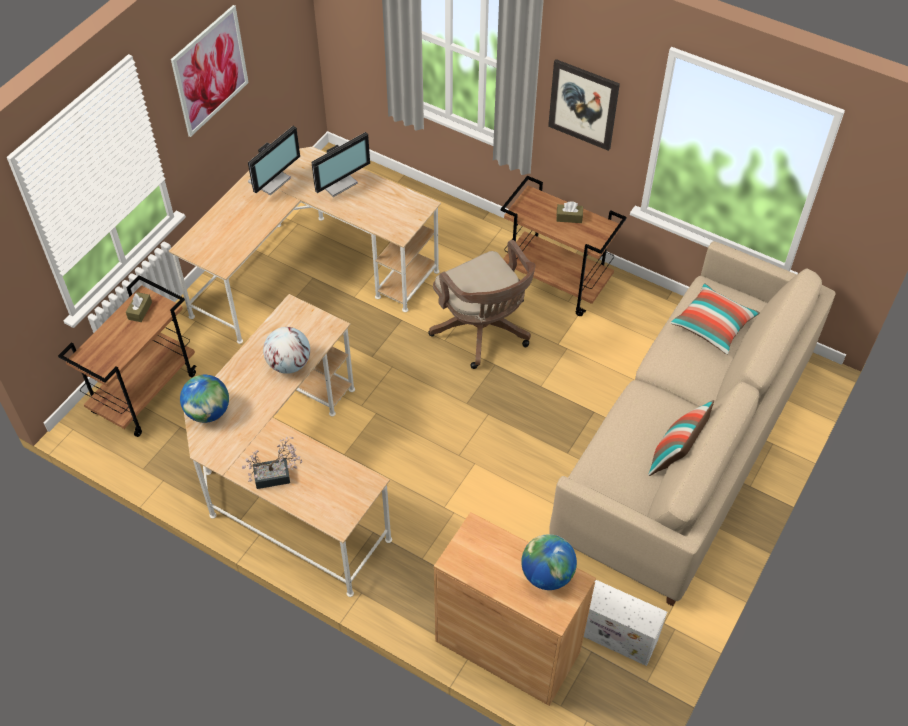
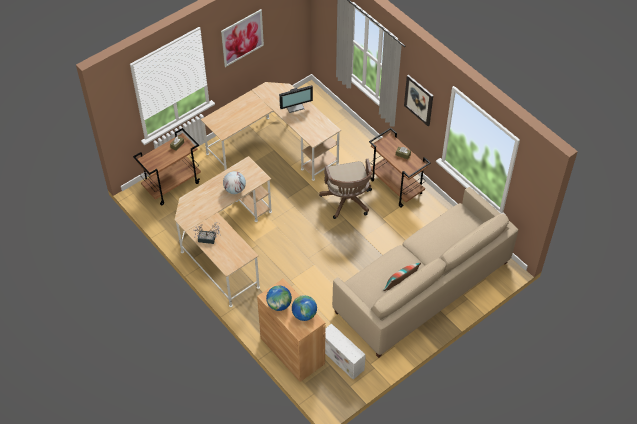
camera: 20 degrees right, 0 degrees up
globe [180,375,229,423] -> globe moved to [266,286,292,311]
monitor [248,126,300,195] -> none
pillow [670,283,760,355] -> none

